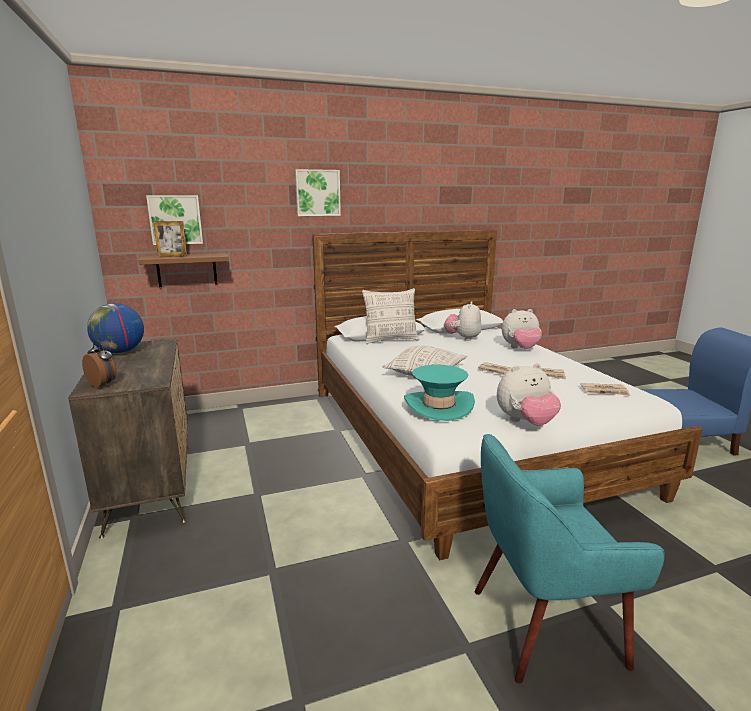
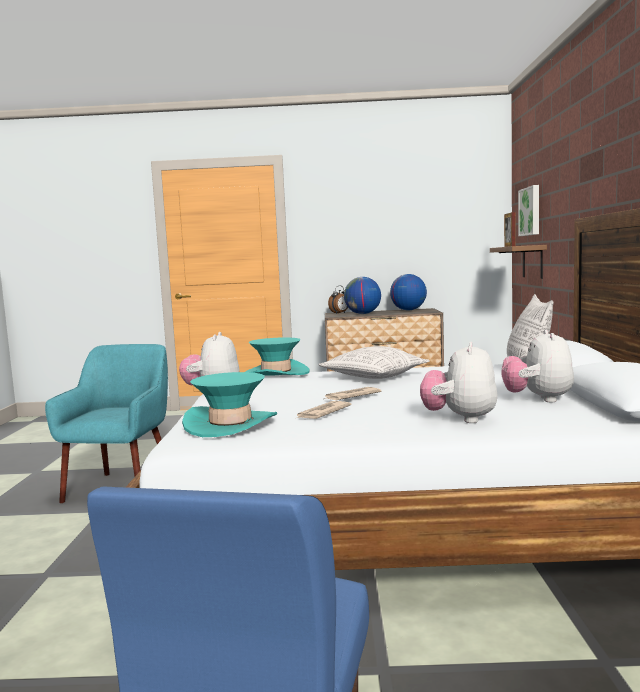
camera: 110 degrees right, 10 degrees down
picture [295,169,341,216] -> none
plush toy [444,301,482,341] -> plush toy turned 120 degrees counterclockwise [501,330,574,402]
newspaper [580,383,631,396] -> turquoise hat [182,372,277,437]
none -> globe [344,277,381,314]

